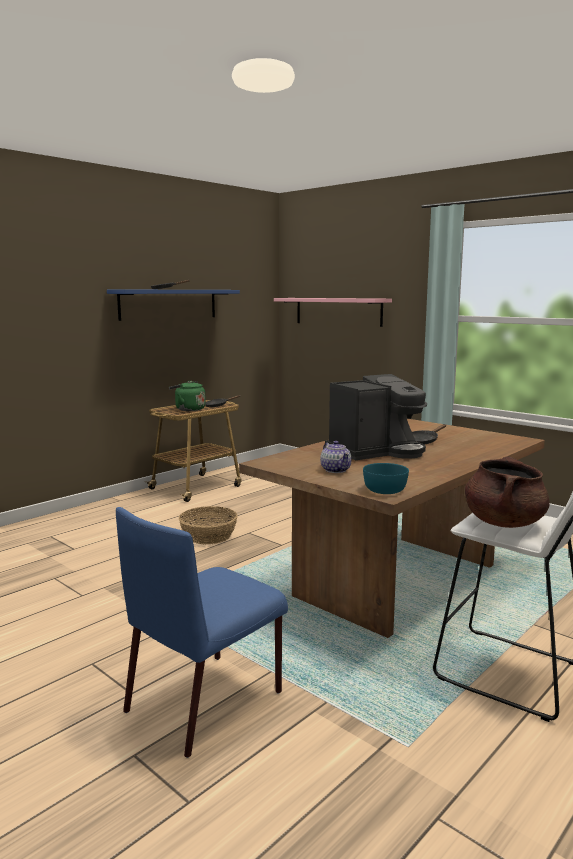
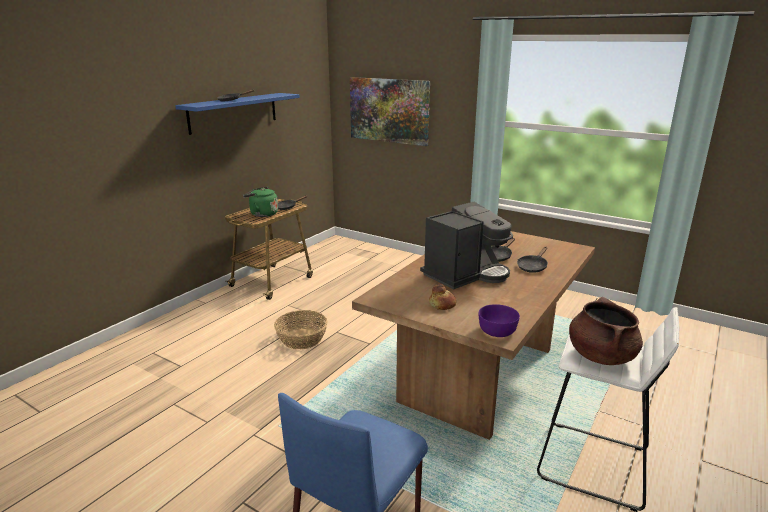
camera: 10 degrees left, 10 degrees up
pink shelf [274,298,392,327] -> picture [350,77,430,146]
teapot [320,441,352,473] -> bread [429,284,456,310]
turquoise bowl [363,463,409,494] -> purple bowl [479,304,520,337]
none -> black frying pan [517,247,548,273]

